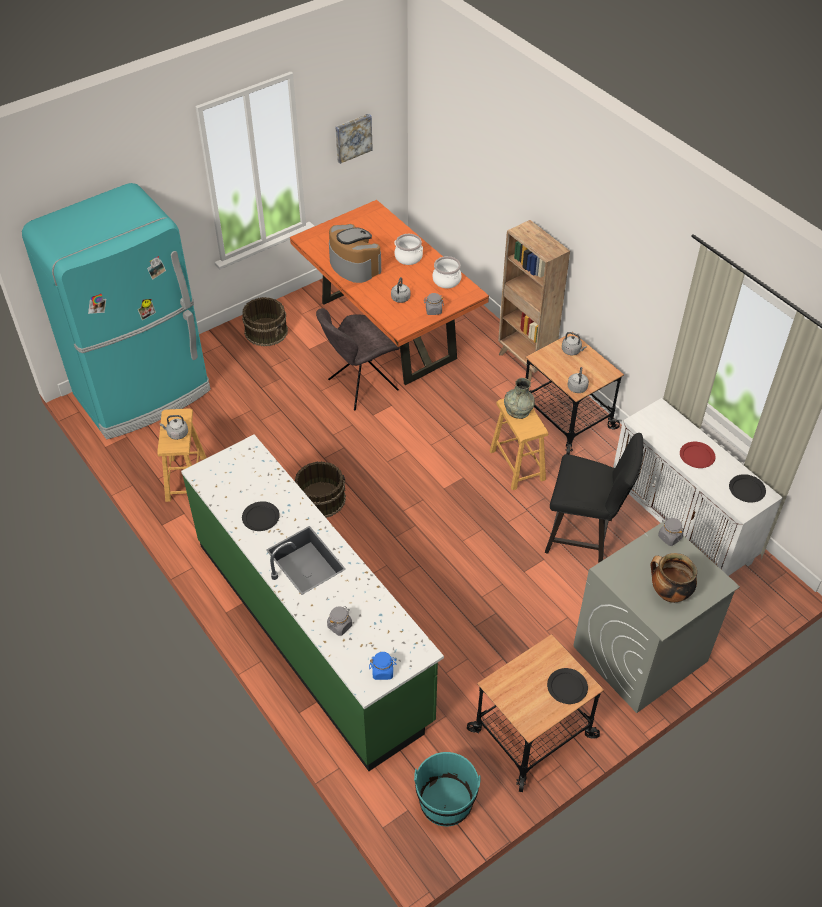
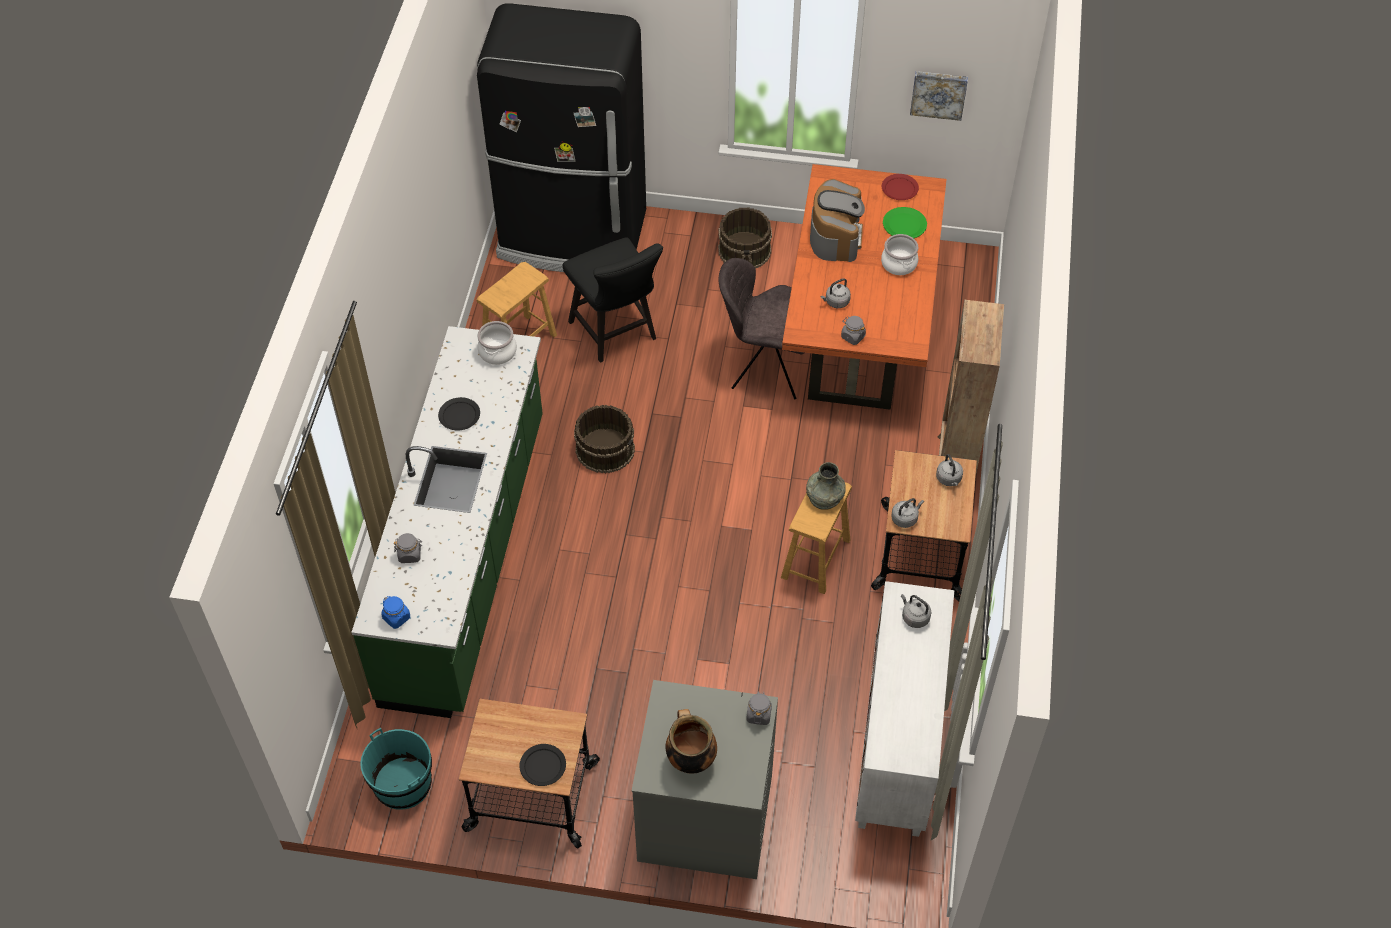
camera: 45 degrees right, 5 degrees up
turquoise fridge [22,183,211,439] -> black fridge [477,3,646,272]
grey kettle [160,415,188,440] -> grey kettle moved to [901,594,931,628]
cooking pot [433,256,461,288] -> cooking pot moved to [477,321,517,365]
black chair [545,433,643,563] -> black chair moved to [563,237,663,363]
red plate [680,442,715,468] -> red plate moved to [882,174,919,200]
black plate [729,474,766,503] -> none
none -> green plate [883,207,927,238]

